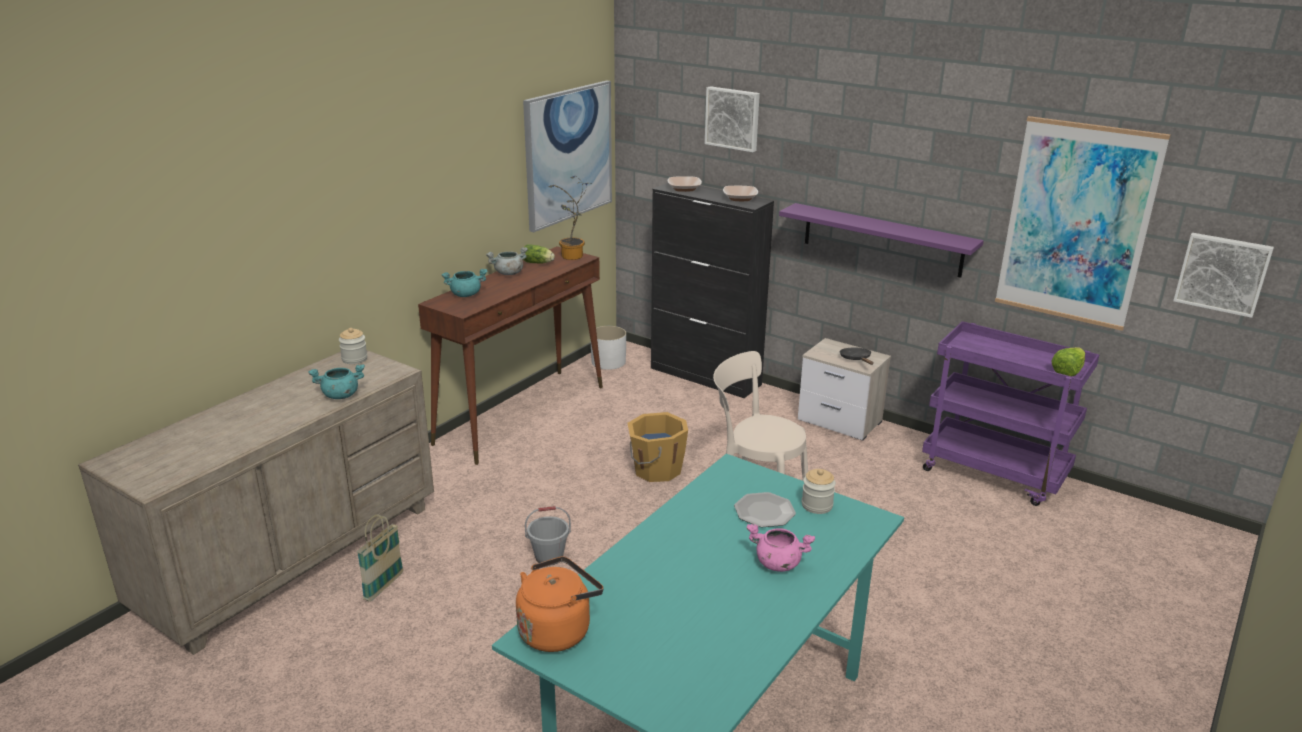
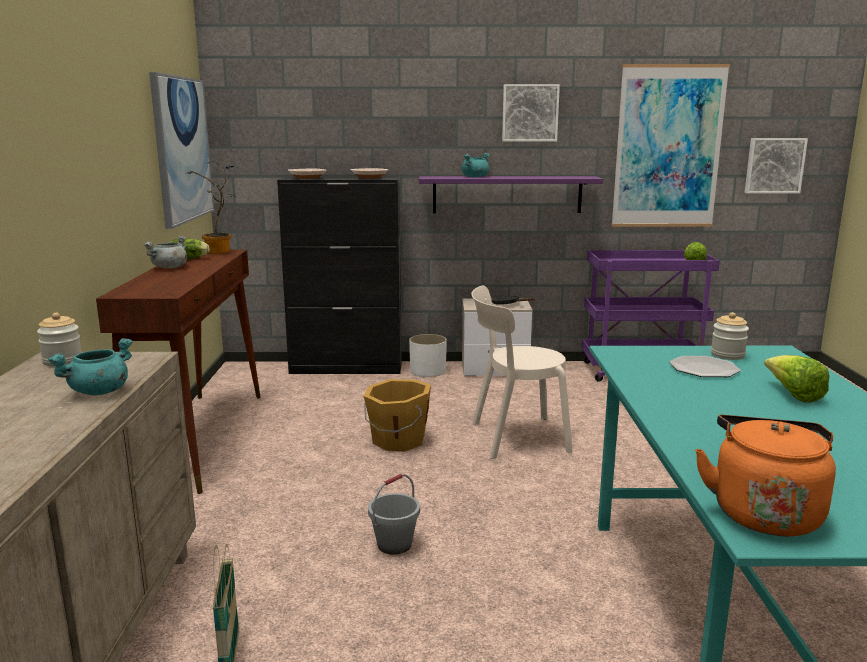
camera: 35 degrees left, 10 degrees down
turquoise cooking pot [442,269,487,297] -> turquoise cooking pot moved to [462,153,489,177]
white planter [590,326,626,370] -> white planter moved to [409,334,447,377]
picture [705,86,760,152] -> picture moved to [502,84,560,142]
pink cooking pot [747,524,815,572] -> lettuce [764,355,830,403]

